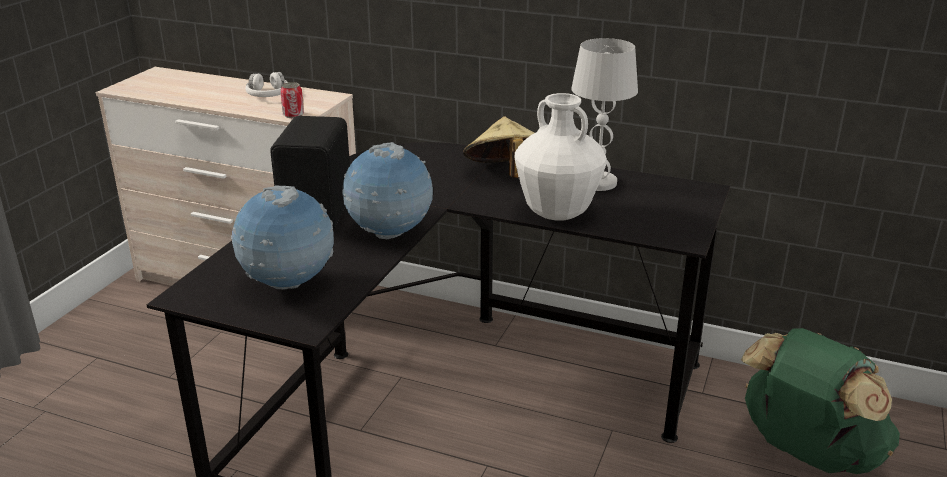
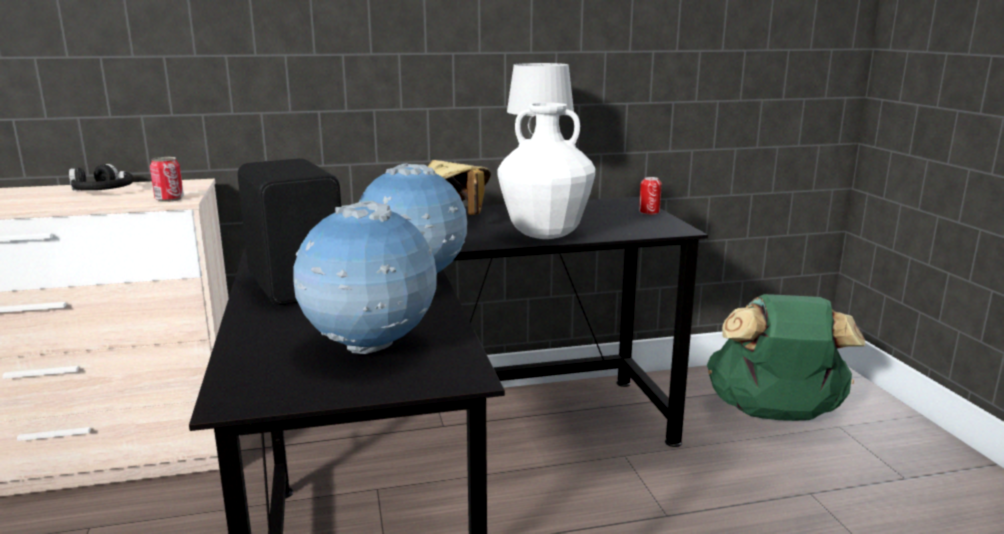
camera: 35 degrees left, 10 degrees down
white headphones [246,72,288,97] -> black headphones [69,164,134,190]
none -> can [639,177,662,215]

